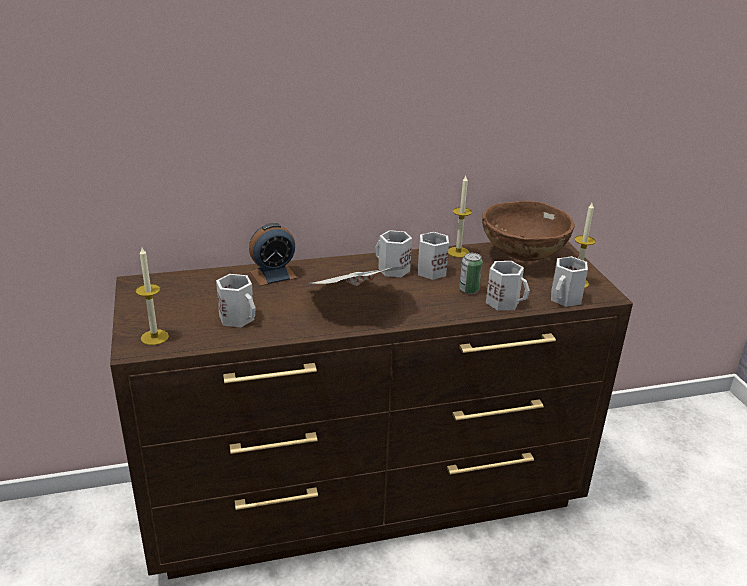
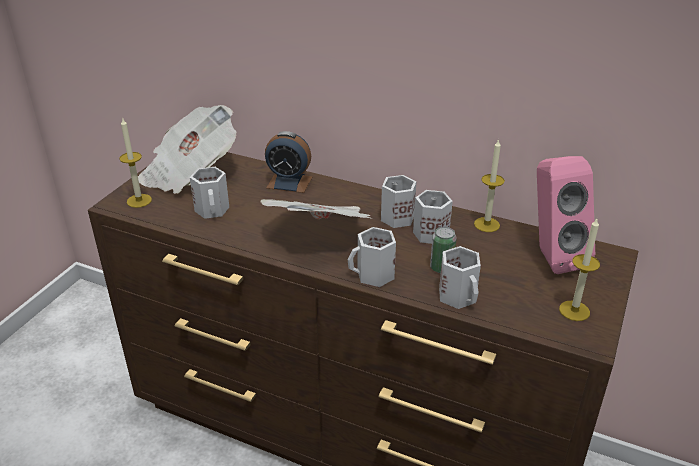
camera: 40 degrees right, 5 degrees up
brown bowl [482,201,575,261] -> pink speaker [537,156,595,274]
white mug [551,256,588,307] -> white mug moved to [347,227,396,287]
none -> newspaper [138,105,236,194]

